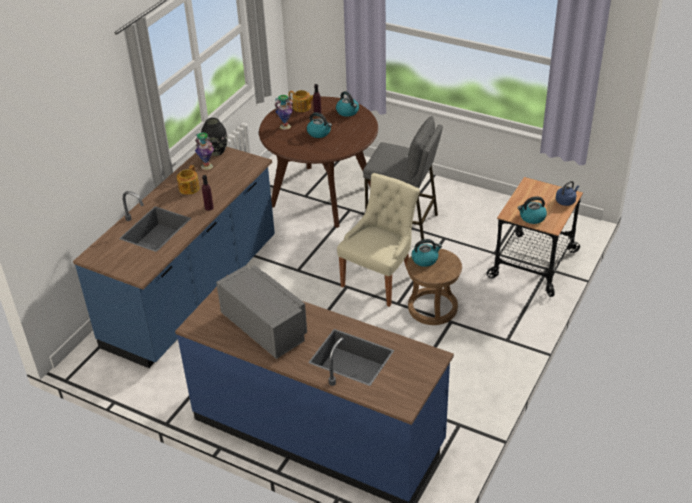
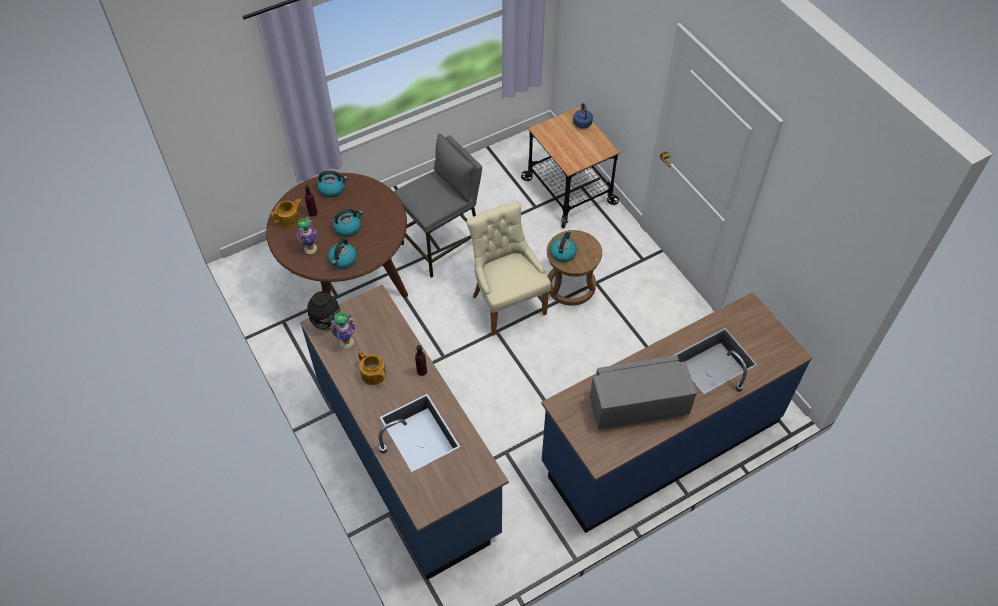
camera: 60 degrees left, 15 degrees up
kettle [517,196,547,224] -> kettle moved to [328,238,357,269]

